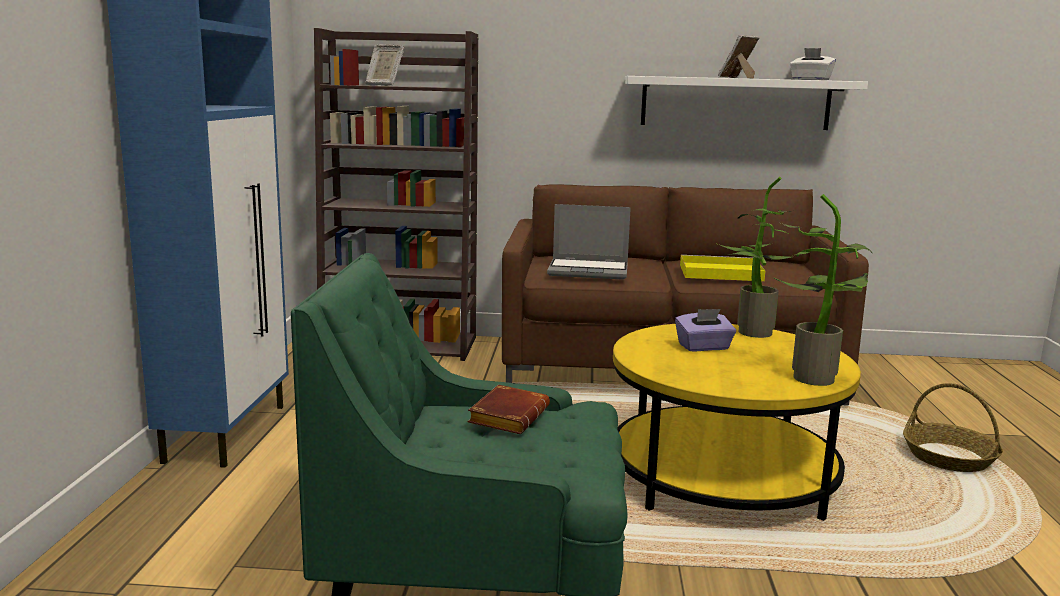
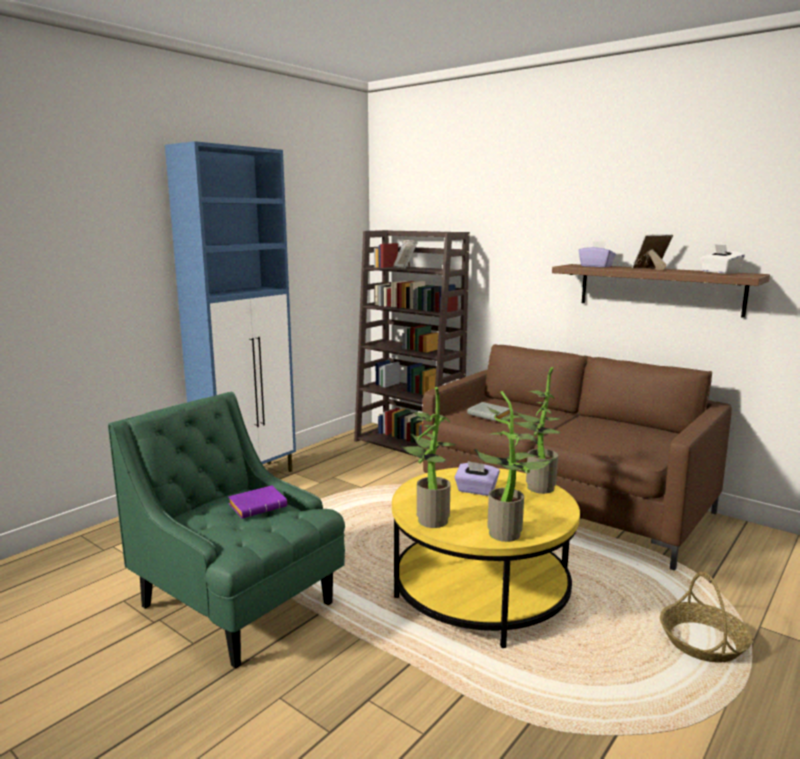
camera: 35 degrees right, 0 degrees up
brown book [468,385,550,434] -> purple book [228,486,287,519]
laptop [547,204,631,280] -> grey book [467,402,510,421]
white shelf [625,76,868,130] -> brown shelf [552,264,770,318]
yellow tray [680,255,765,281] -> none
none -> potted plant [400,387,456,528]
none -> purple tissue box [579,241,616,268]

